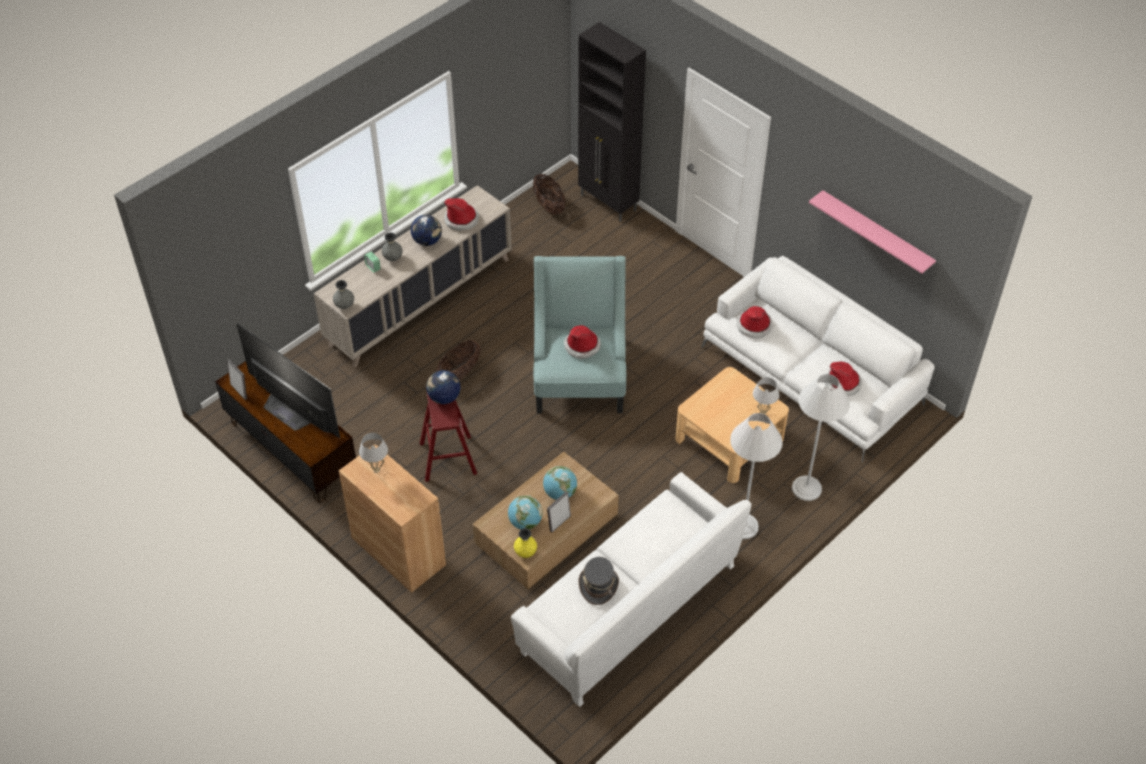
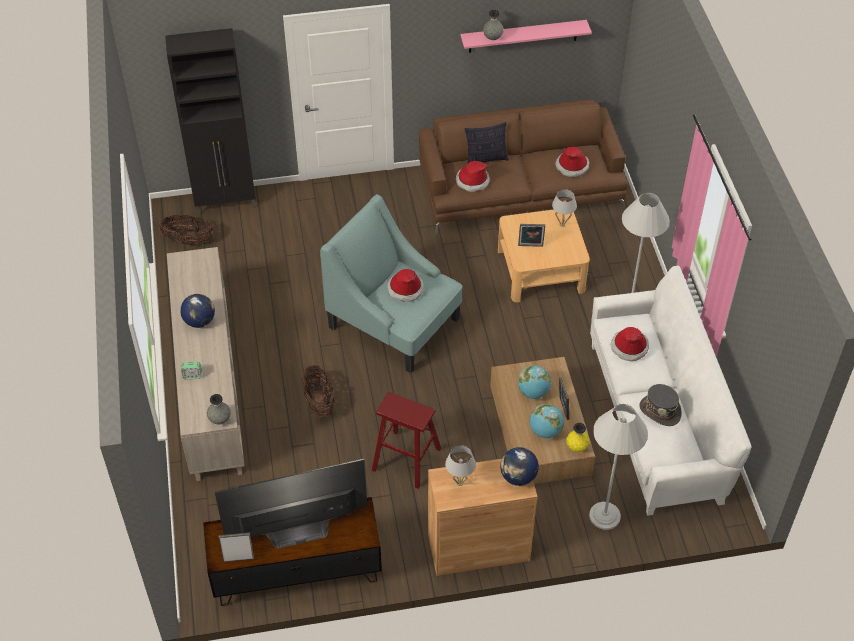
camera: 55 degrees left, 0 degrees up
grey vase [382,232,402,261] -> grey vase moved to [483,10,504,40]
globe [426,370,460,404] -> globe moved to [500,447,539,486]
hat [444,198,479,231] -> hat moved to [611,327,649,361]
white sofa [701,256,935,462] -> brown sofa [419,99,627,235]
white floor lamp [792,374,850,501] -> white floor lamp moved to [589,404,648,530]
none -> pillow [465,122,509,164]
none -> picture frame [518,224,545,247]

